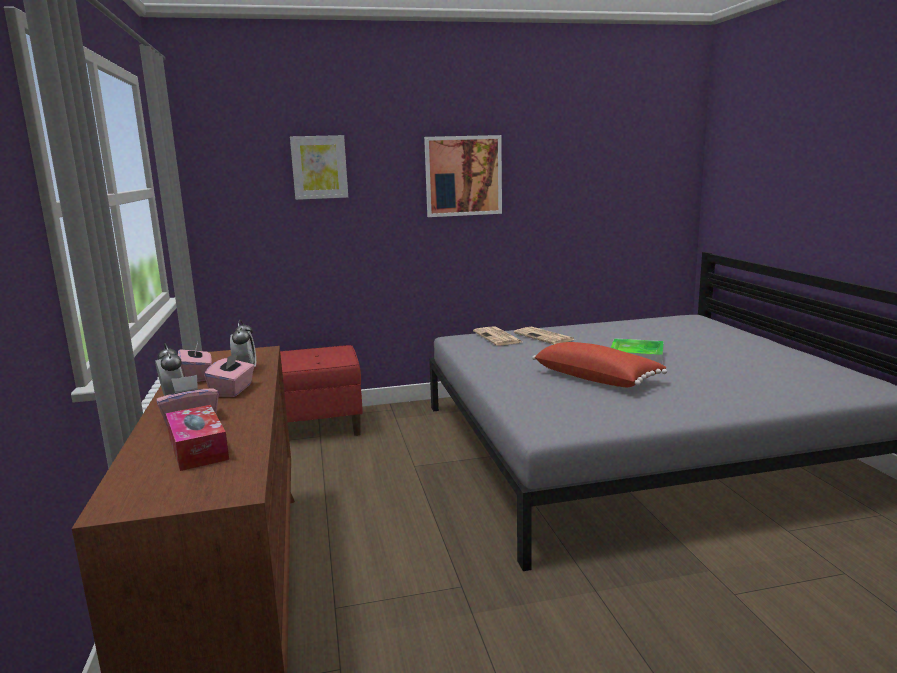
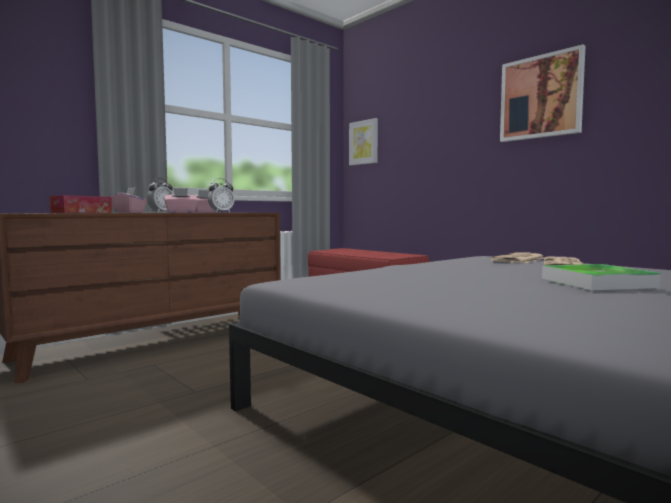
camera: 60 degrees right, 10 degrees down
picture [290,135,348,200] -> picture moved to [349,118,378,166]
red pillow [532,342,667,387] -> none

